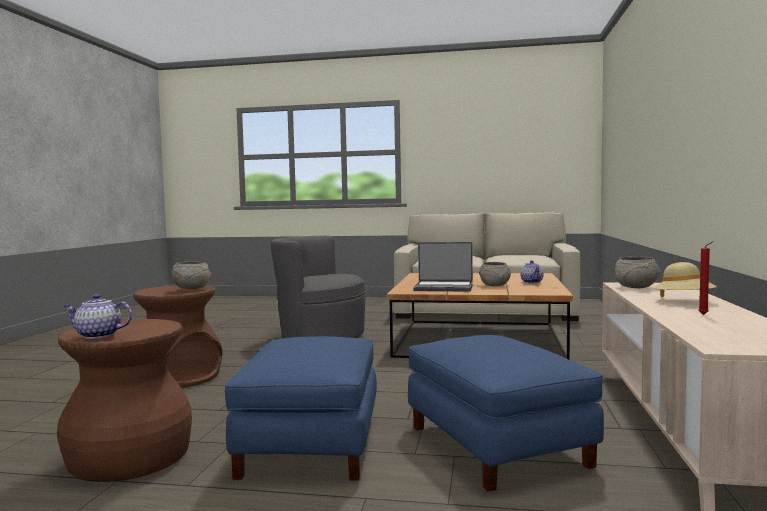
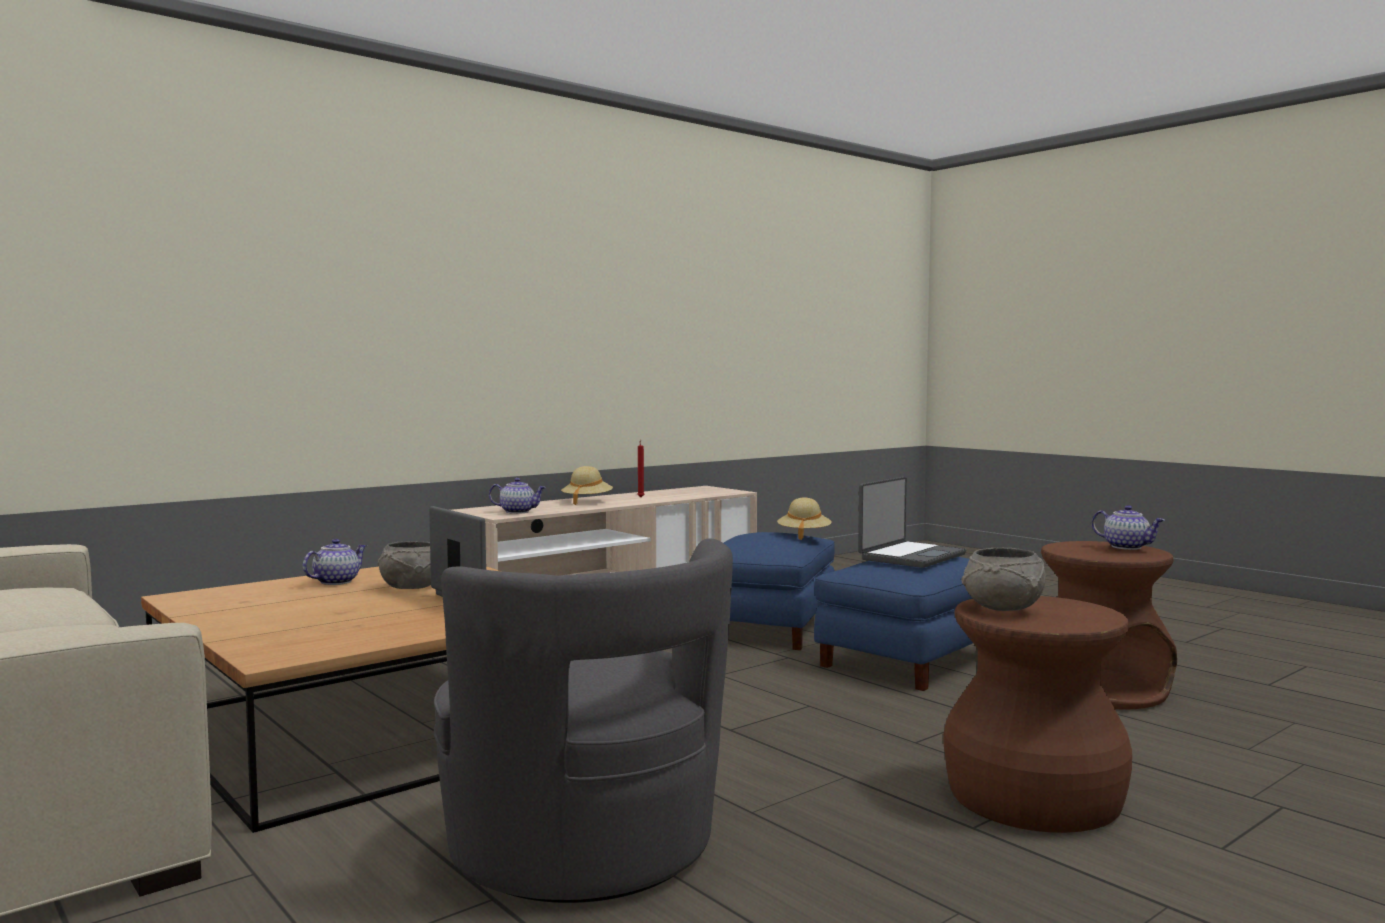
camera: 140 degrees left, 0 degrees up
grey bowl [615,256,661,288] -> teapot [489,478,546,514]
none -> beige hat [777,497,832,540]
none -> laptop [858,477,966,568]

